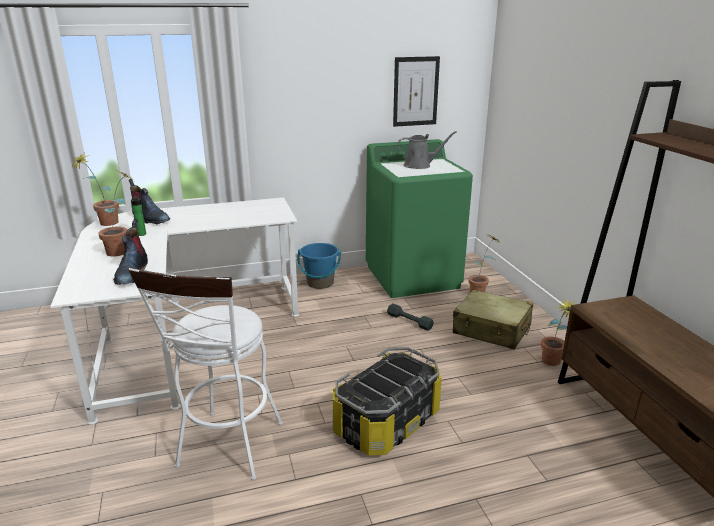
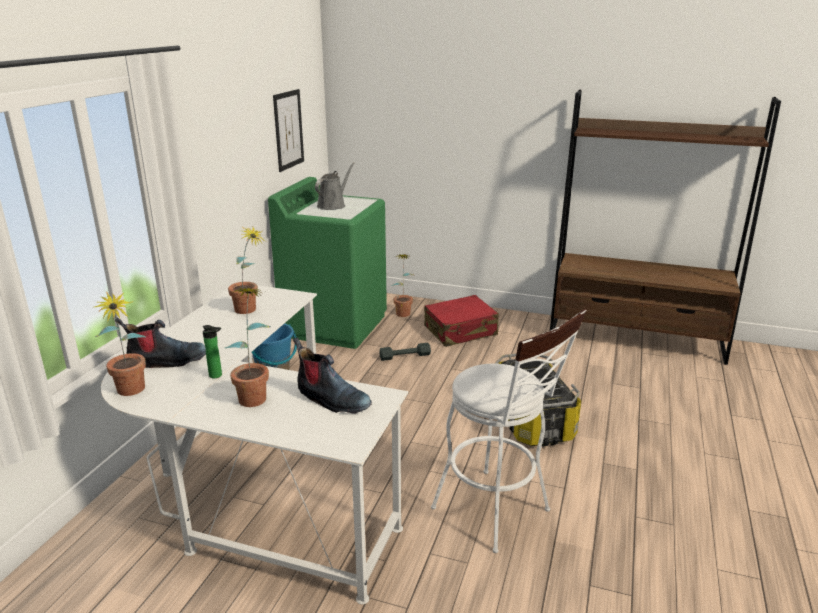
camera: 55 degrees left, 0 degrees up
beige suitcase [453,290,533,349] -> red suitcase [424,295,499,347]
potted plant [541,299,574,366] -> potted plant moved to [228,228,266,314]

